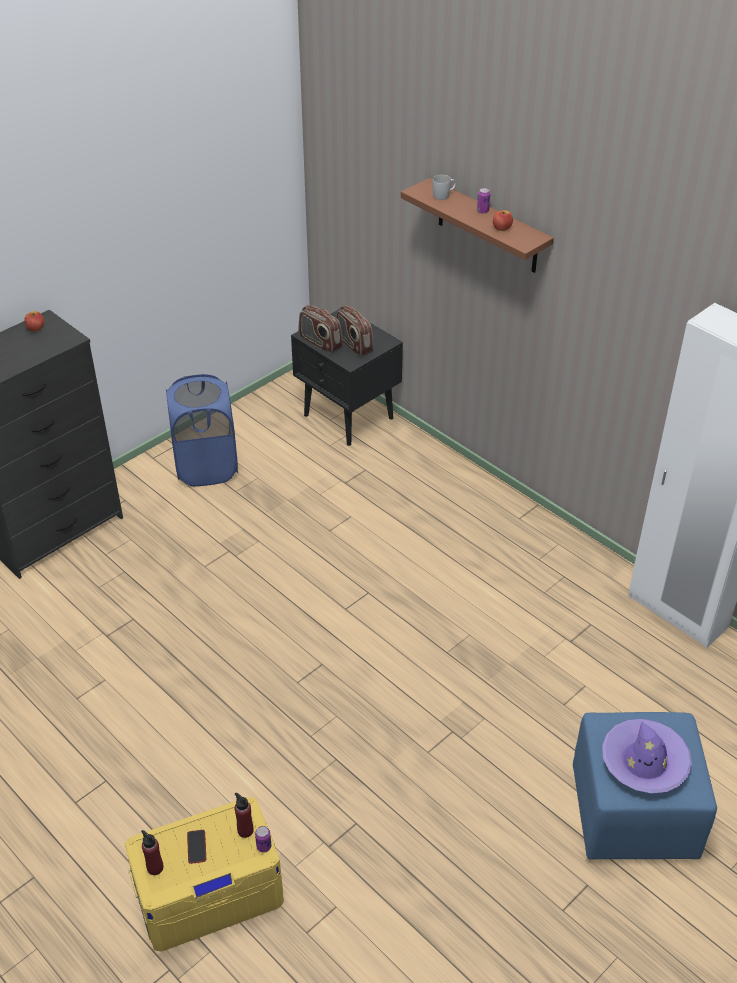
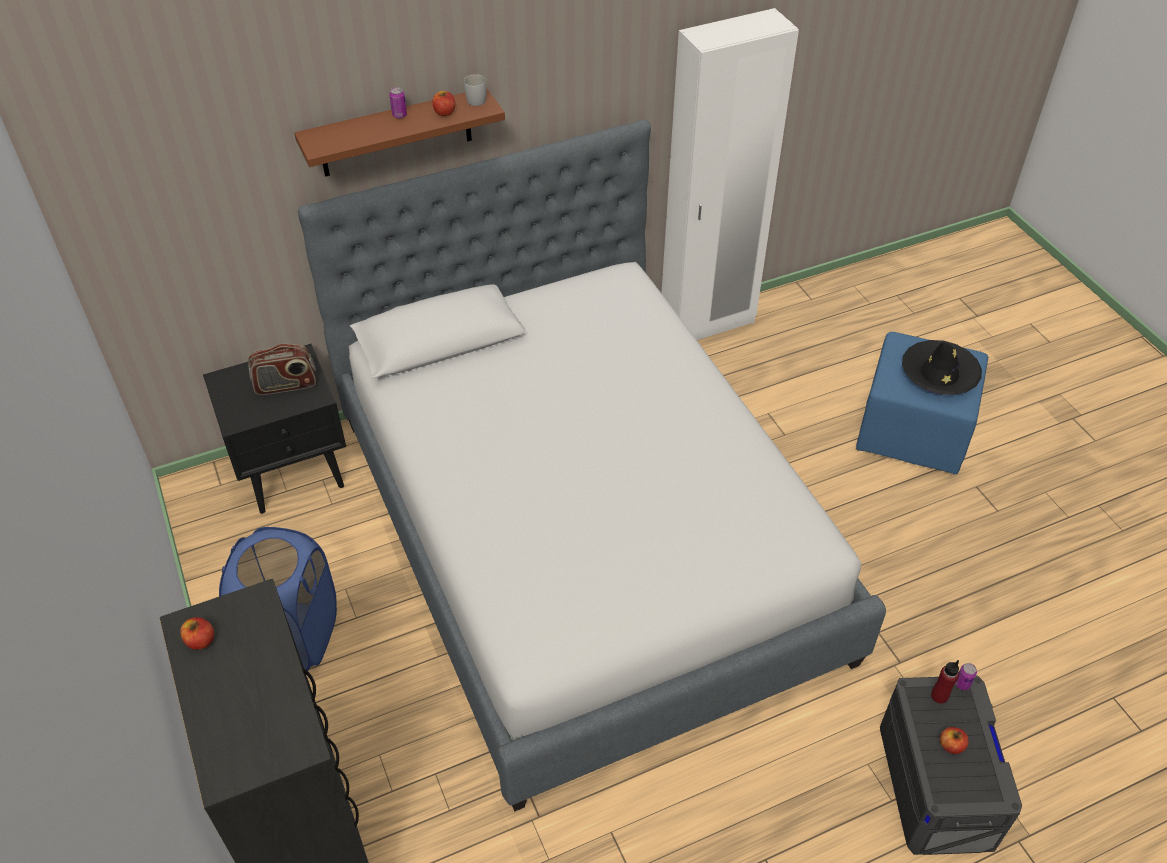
camera: 70 degrees left, 5 degrees up
yellow storage box [125,797,284,952] -> grey storage box [880,675,1022,855]
red bottle [141,830,163,875] -> none
phone [187,830,206,864] -> apple [940,727,969,754]
radio [299,305,343,354] -> none
white mug [432,175,456,200] -> white mug moved to [464,74,487,106]
purple hat [602,719,692,793] -> black hat [902,340,982,395]
none -> bed [298,120,886,812]

